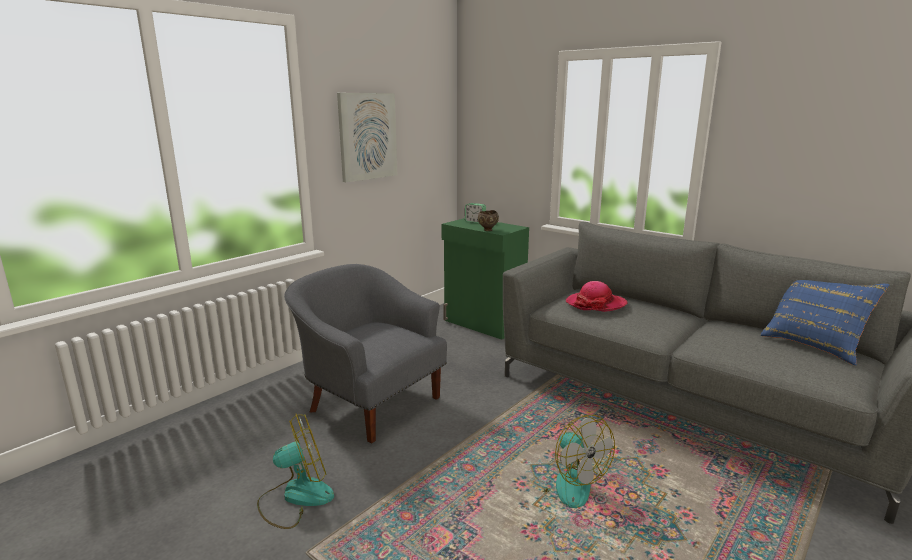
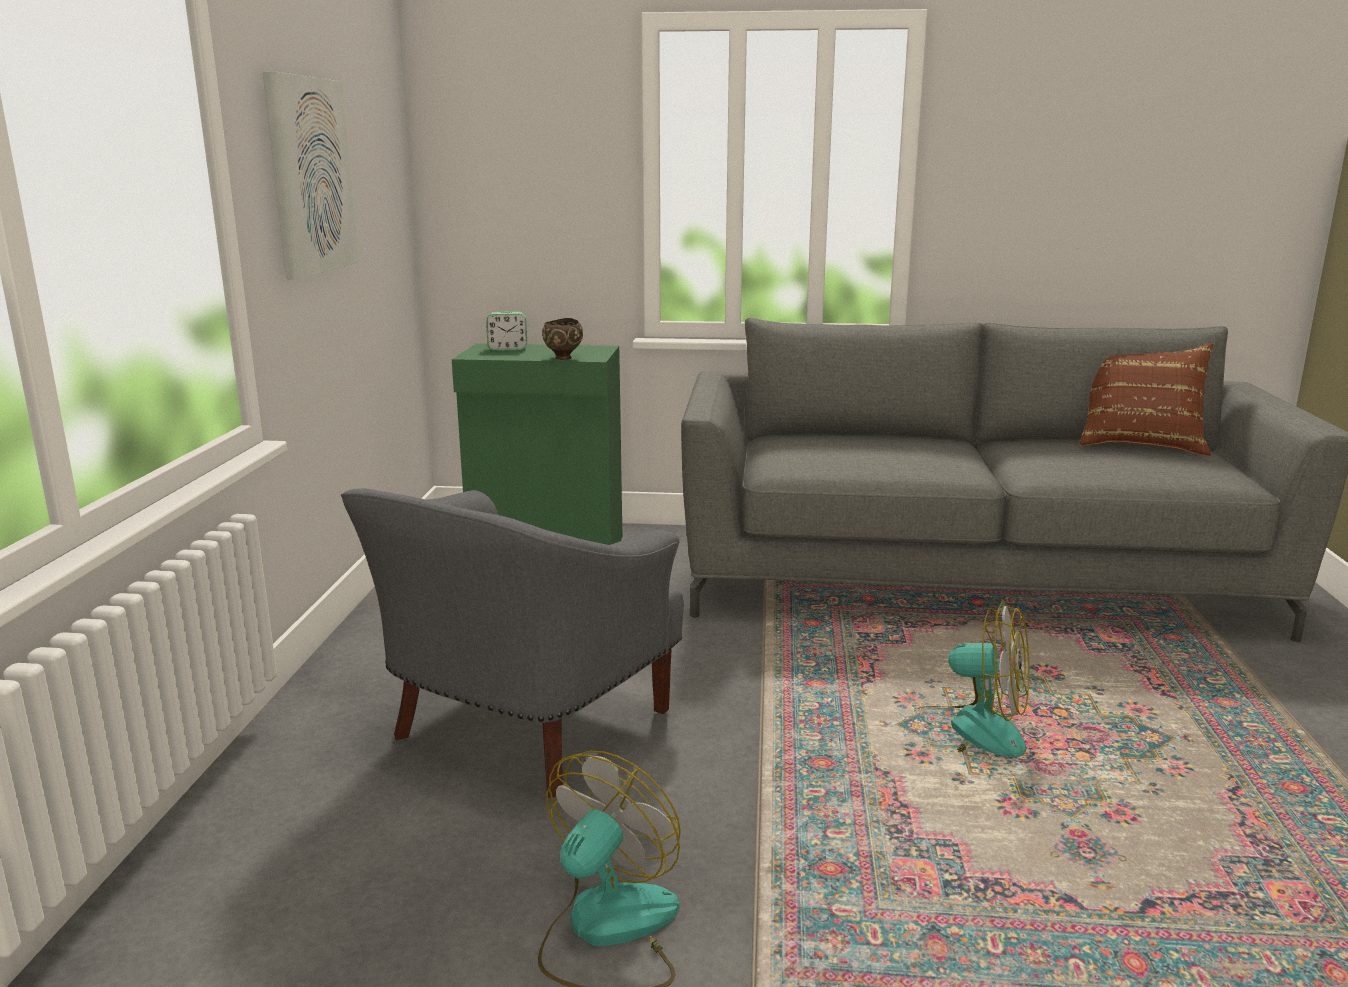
camera: 35 degrees left, 0 degrees up
grey armchair [284,264,447,444] -> grey armchair turned 60 degrees counterclockwise [341,488,684,798]
hat [566,281,627,312] -> none
blue pillow [761,280,889,366] -> brown pillow [1080,343,1213,456]

